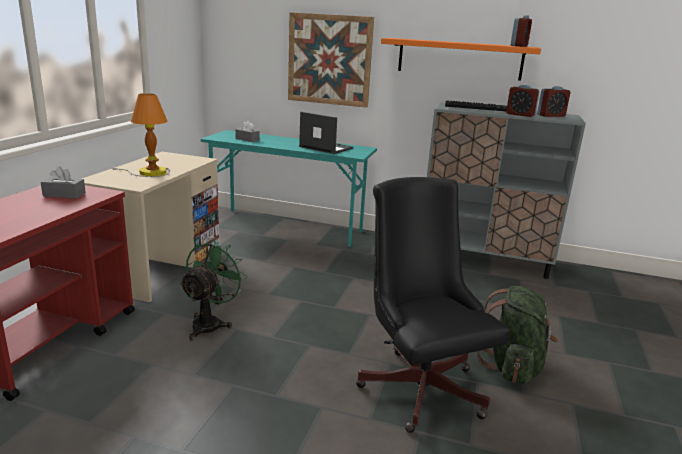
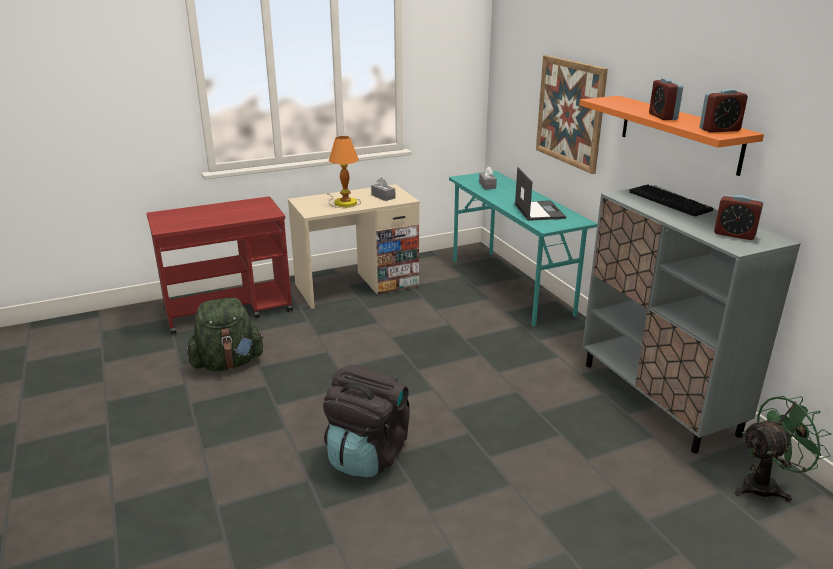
camera: 50 degrees right, 5 degrees up
grey tissue box [41,167,86,199] -> grey tissue box moved to [371,177,395,201]
green fan [179,240,247,340] -> green fan moved to [735,396,832,502]
black office chair [356,177,510,433] -> black backpack [323,365,410,477]
green backpack [477,286,558,384] -> green backpack moved to [187,298,264,371]
alarm clock [506,85,540,117] -> alarm clock moved to [649,78,683,120]

